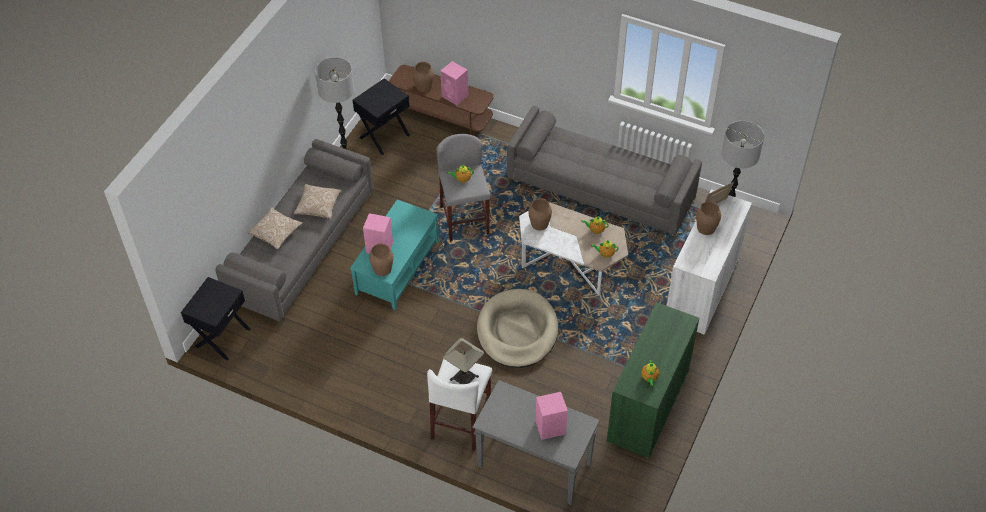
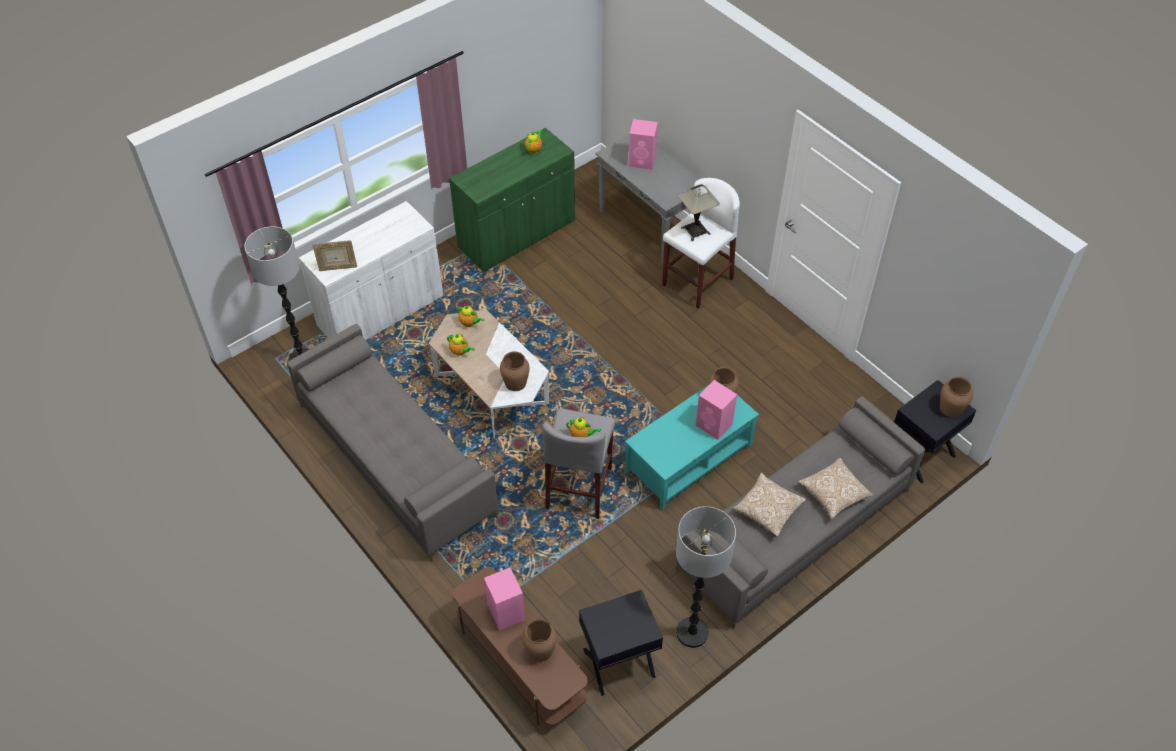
camera: 155 degrees left, 0 degrees up
beige dog bed [477,289,558,368] -> none
brown vase [696,201,721,235] -> brown vase moved to [940,376,973,418]

